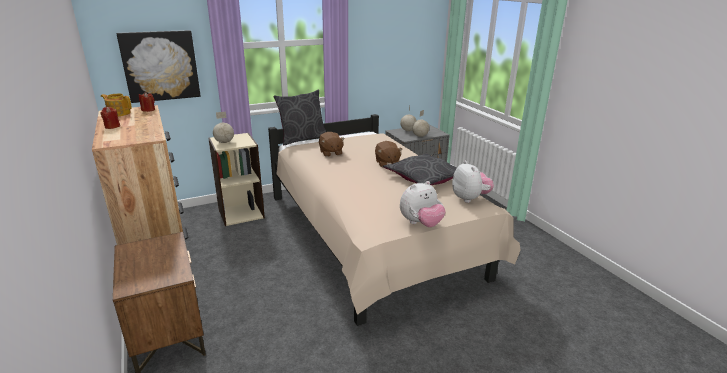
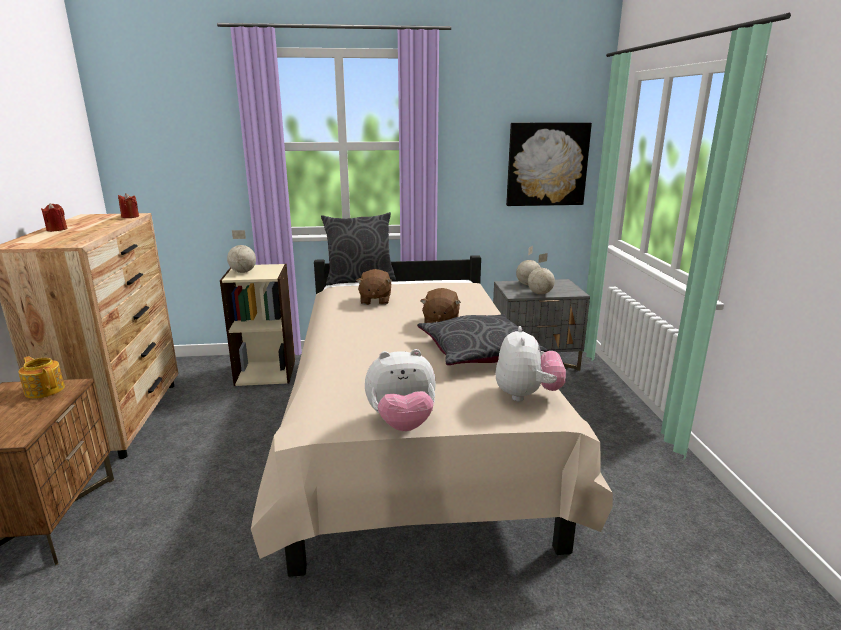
camera: 20 degrees right, 5 degrees down
teapot [101,94,132,116] -> teapot moved to [18,356,65,399]
picture [117,30,201,103] -> picture moved to [506,122,592,206]

